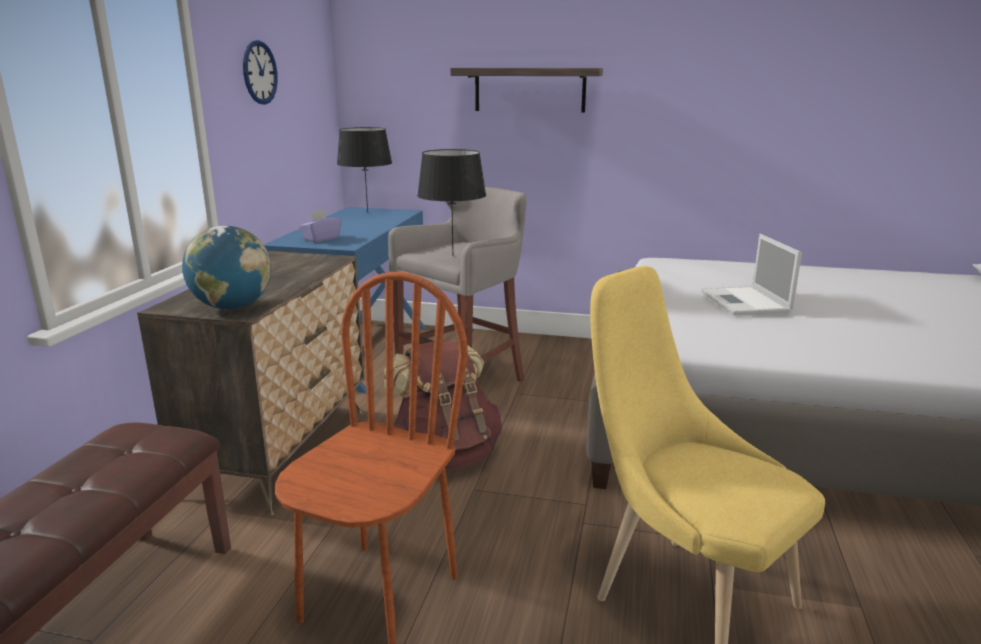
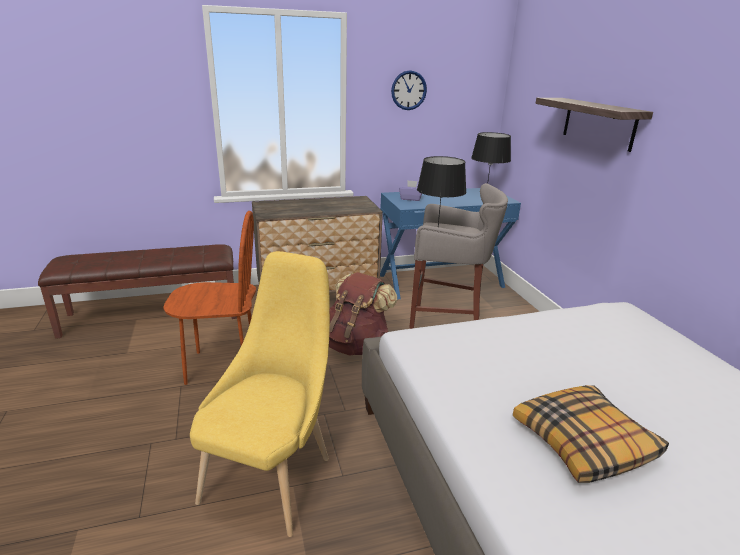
camera: 60 degrees right, 5 degrees up
globe [182,226,271,309] -> none
laptop [701,234,802,315] -> none
none -> pillow [513,385,669,483]

